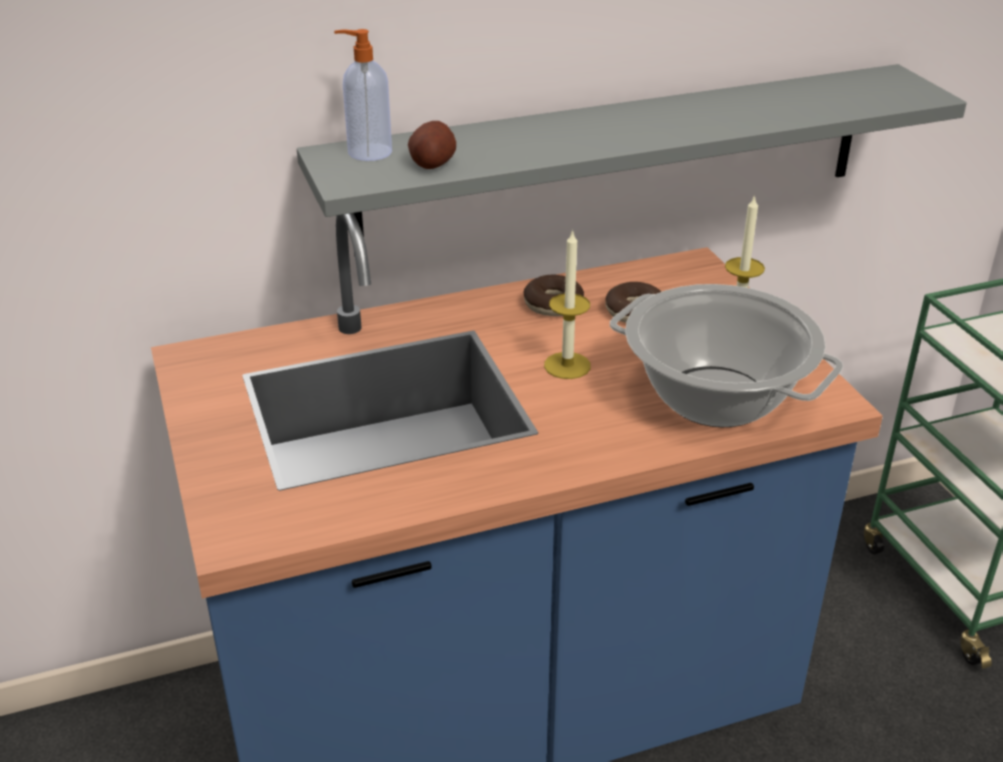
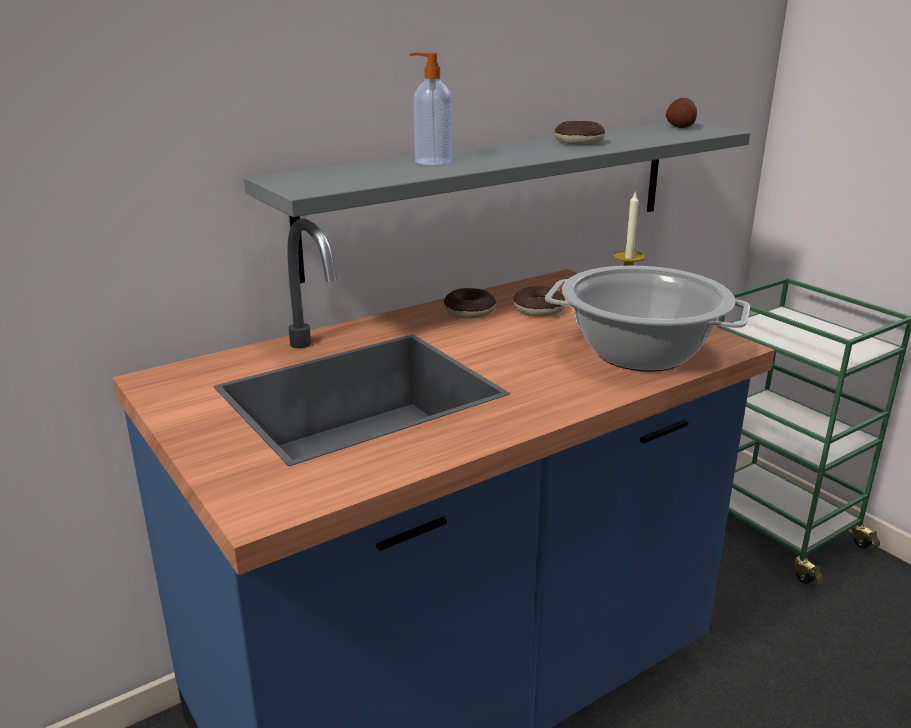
camera: 15 degrees left, 10 degrees down
soap dispenser [334,29,392,161] -> soap dispenser moved to [409,53,452,165]
potato [408,121,456,169] -> potato moved to [666,98,697,128]
candle [544,229,591,379] -> none
none -> donut [555,121,605,145]

